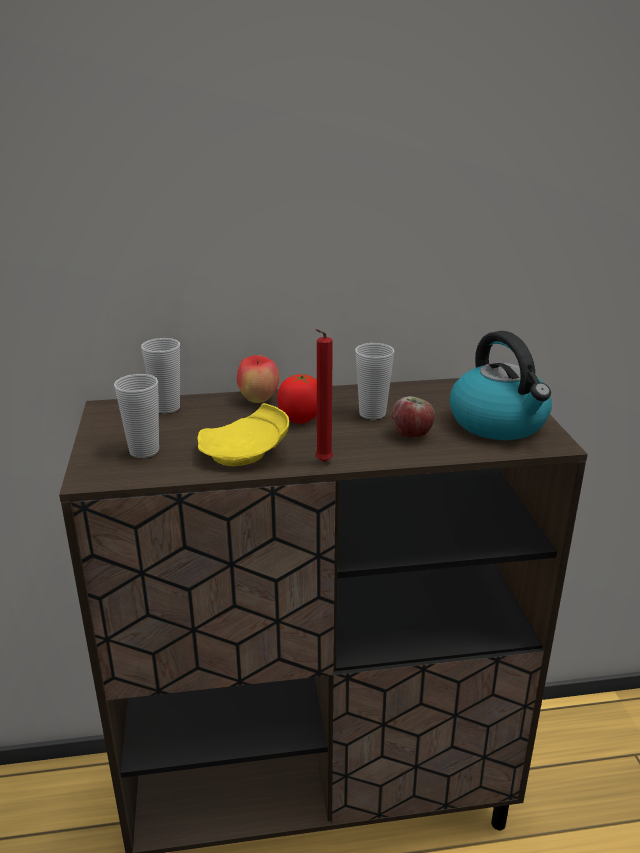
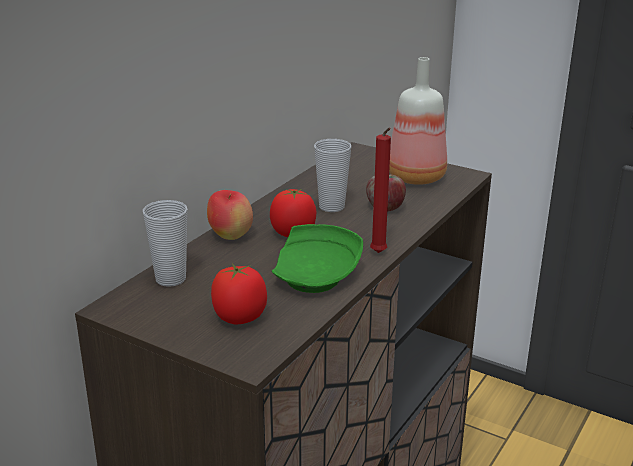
camera: 50 degrees left, 0 degrees up
cup [114,374,159,458] -> tomato [211,264,267,324]
yellow plate [198,403,289,466] -> green plate [272,224,363,293]
kettle [450,331,552,440] -> bottle [389,57,447,185]

